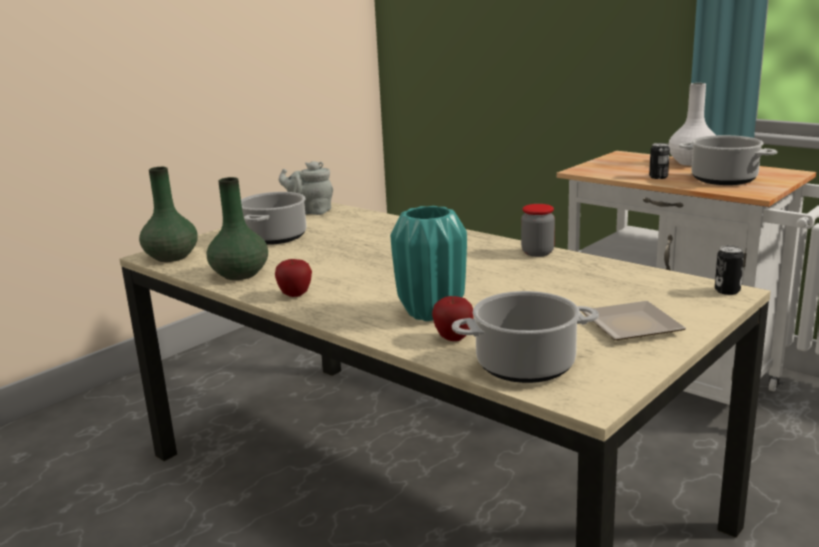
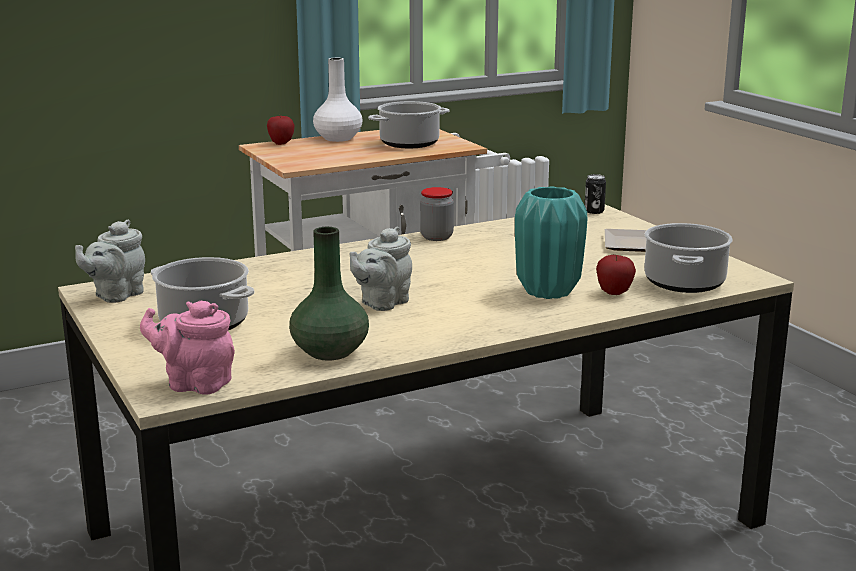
camera: 70 degrees left, 0 degrees up
green vase [139,167,198,262] -> pink teapot [140,301,235,395]
apple [275,259,312,297] -> apple moved to [267,116,295,145]
can [649,143,670,179] -> none
none -> grey teapot [349,226,412,311]

